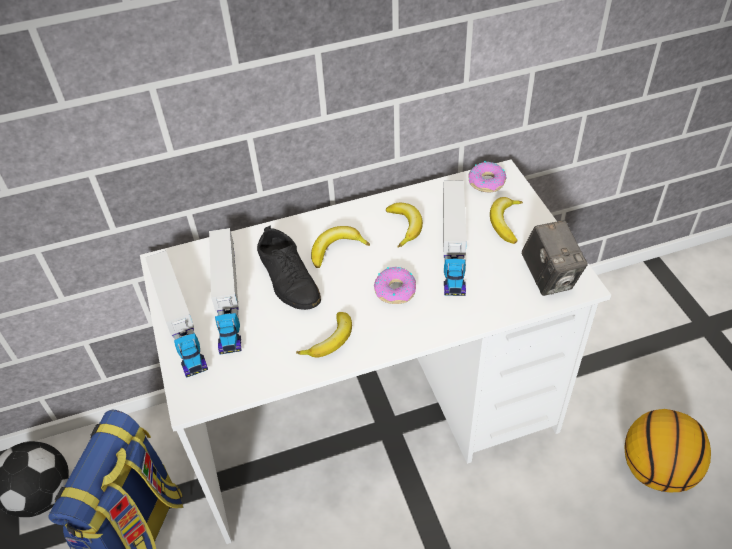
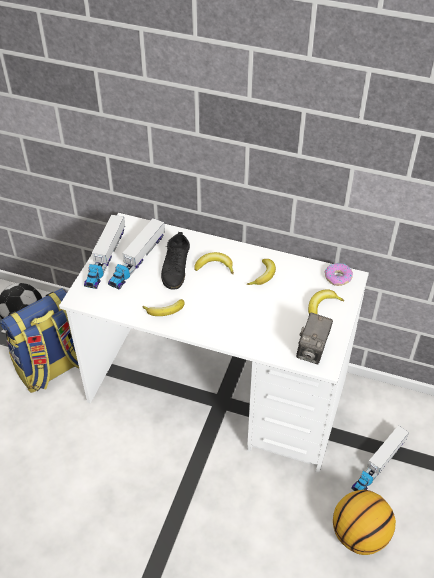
camera: 35 degrees right, 0 degrees up
donut [374,267,416,304] -> none
toy truck [443,181,467,296] -> toy truck moved to [351,425,409,491]

